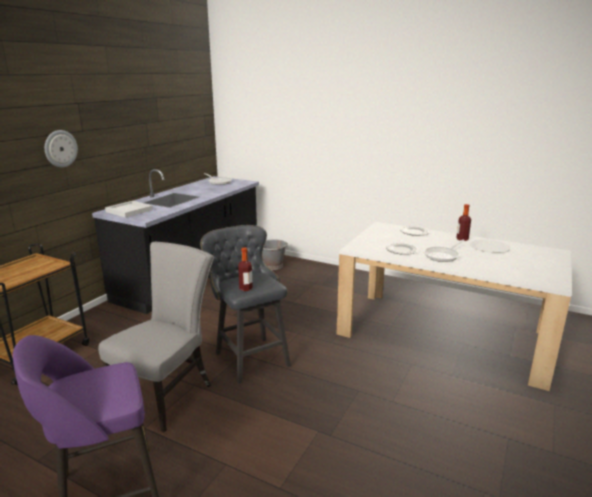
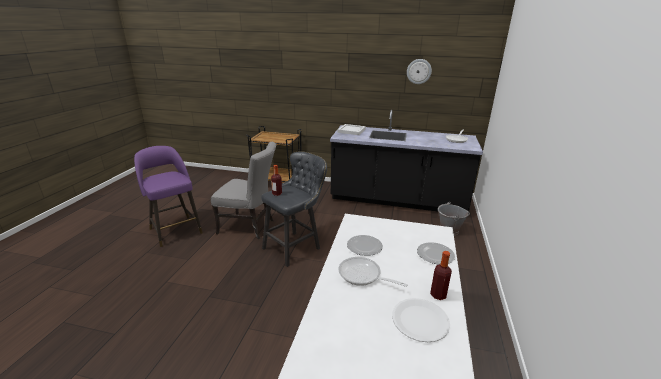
camera: 75 degrees right, 5 degrees up
wall clock [45,130,78,167] -> wall clock moved to [407,59,432,84]

